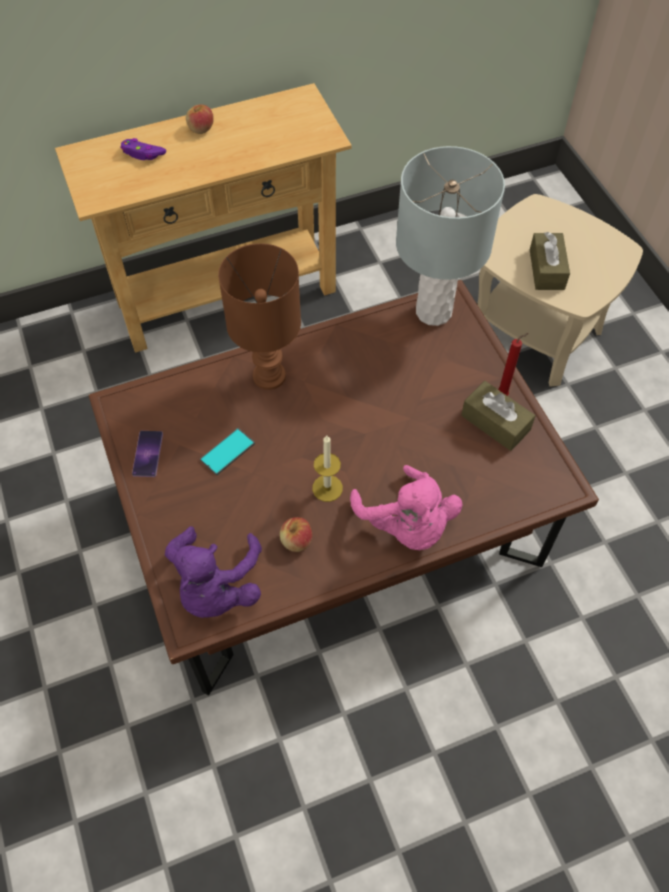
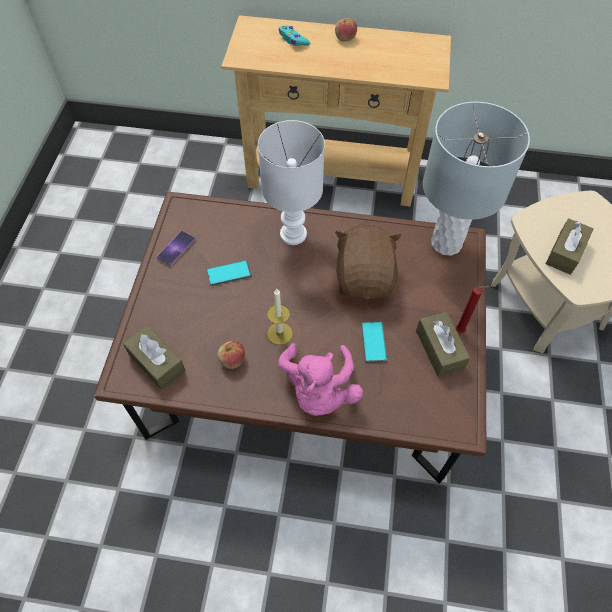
camera: 30 degrees right, 0 degrees up
purple game controller [120,138,166,160] -> turquoise game controller [279,25,310,46]
purple plush toy [165,526,262,618] -> brown tissue box [123,325,186,390]
brown table lamp [218,243,301,390] -> white table lamp [258,120,325,245]
none -> brown plush toy [335,225,402,300]
none -> phone [361,322,387,363]

